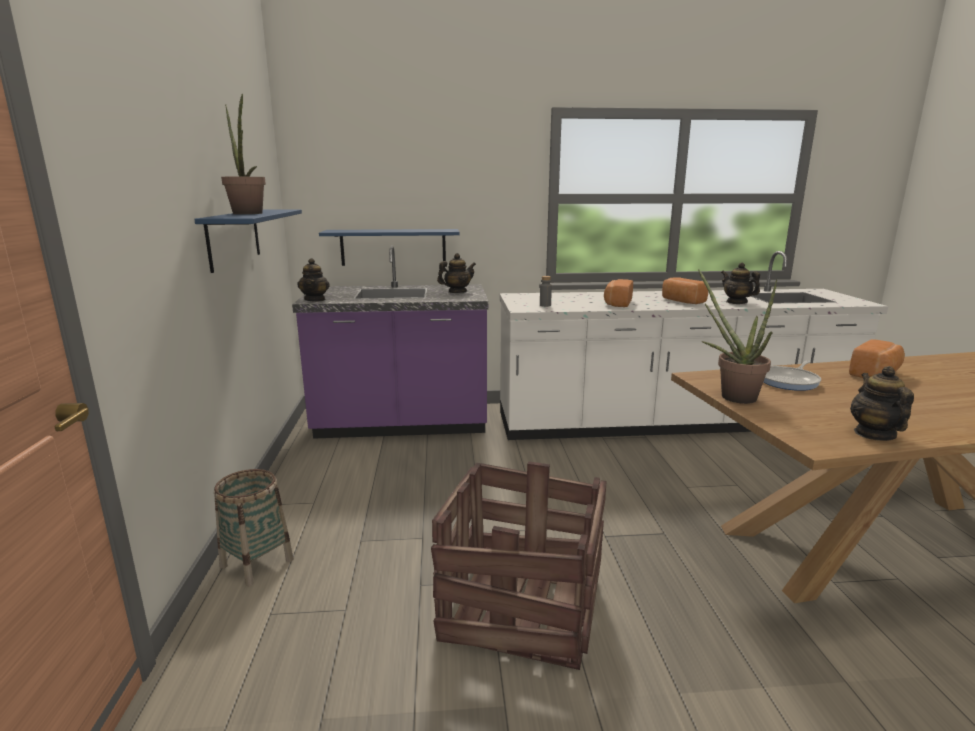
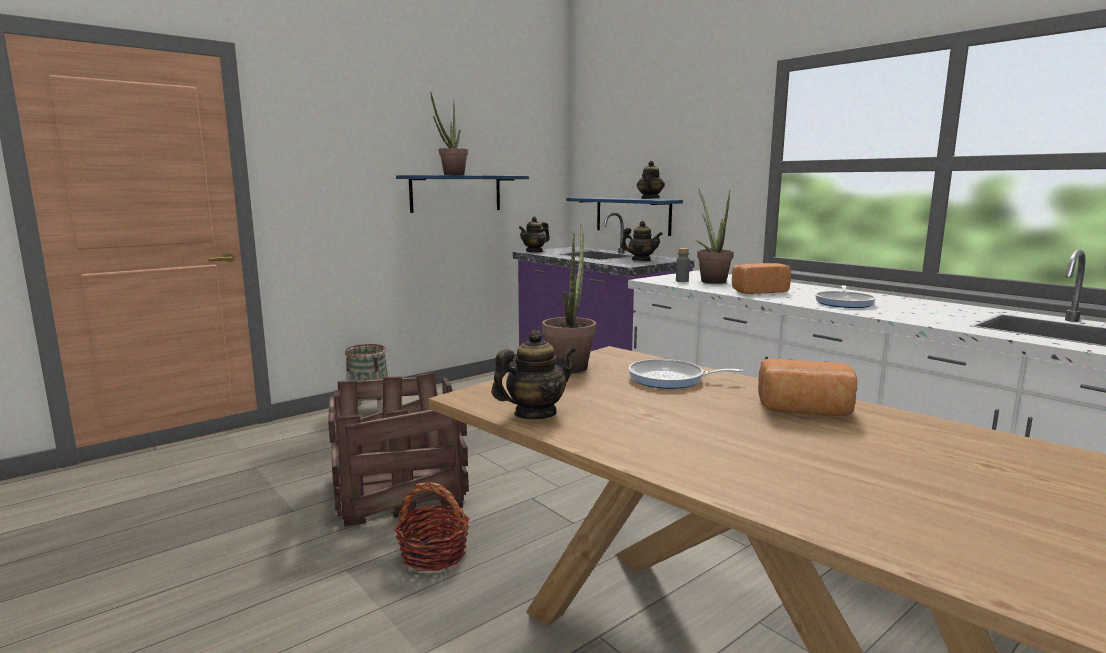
camera: 55 degrees right, 5 degrees down
bread [662,277,708,304] -> frying pan [815,285,876,308]
teapot [721,263,760,304] -> teapot moved to [637,161,665,199]
none -> basket [394,482,470,571]
none -> potted plant [695,188,734,284]

